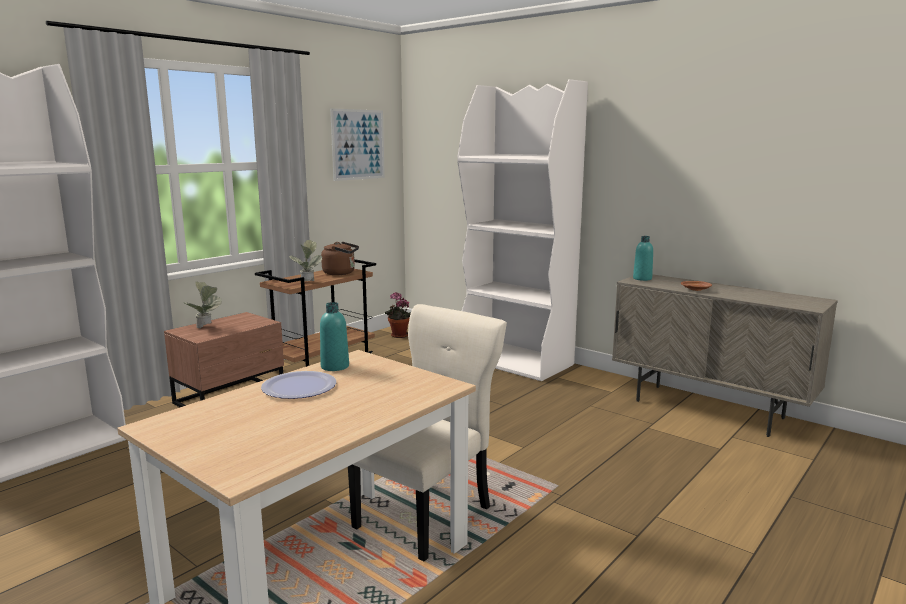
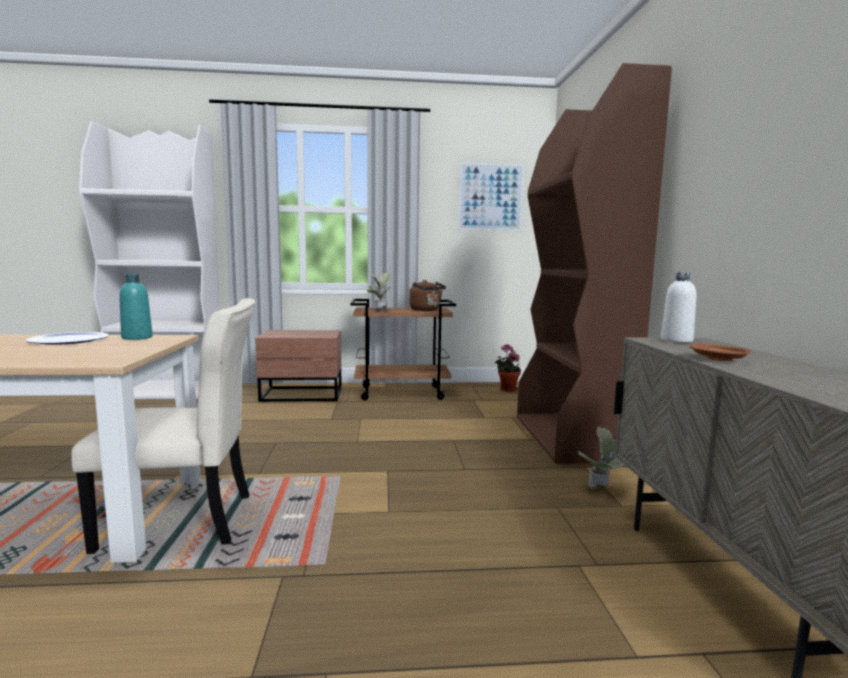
camera: 45 degrees right, 5 degrees down
potted plant [184,281,222,328] -> potted plant moved to [577,427,624,488]
white bookcase [457,79,588,381] -> brown bookcase [517,63,672,464]
turquoise bottle [633,236,653,281] -> white bottle [661,272,696,343]

